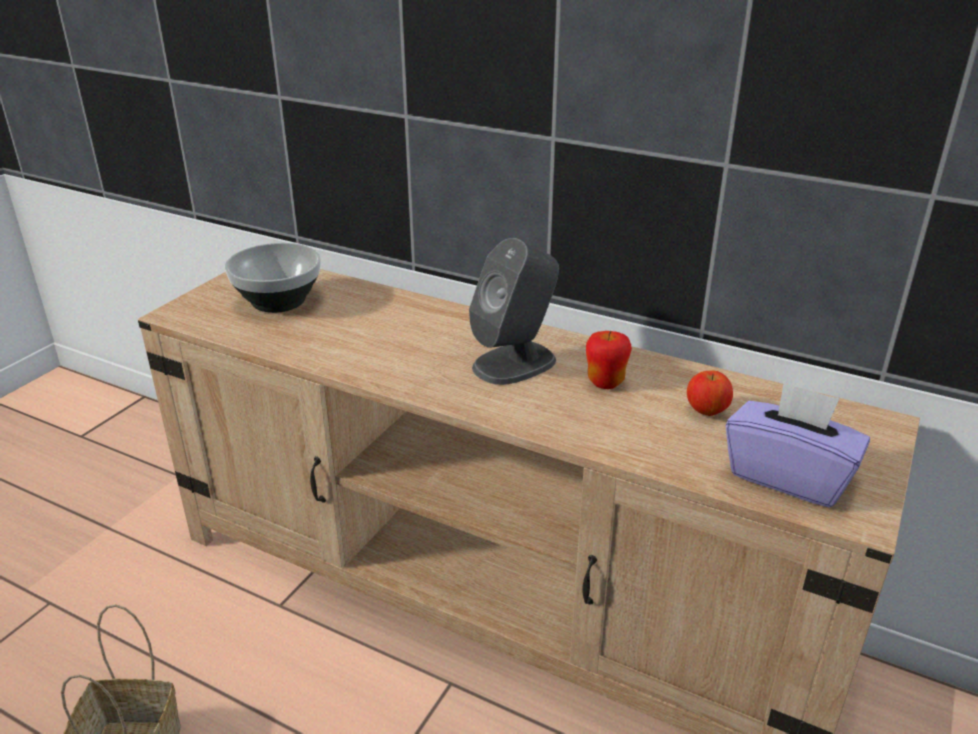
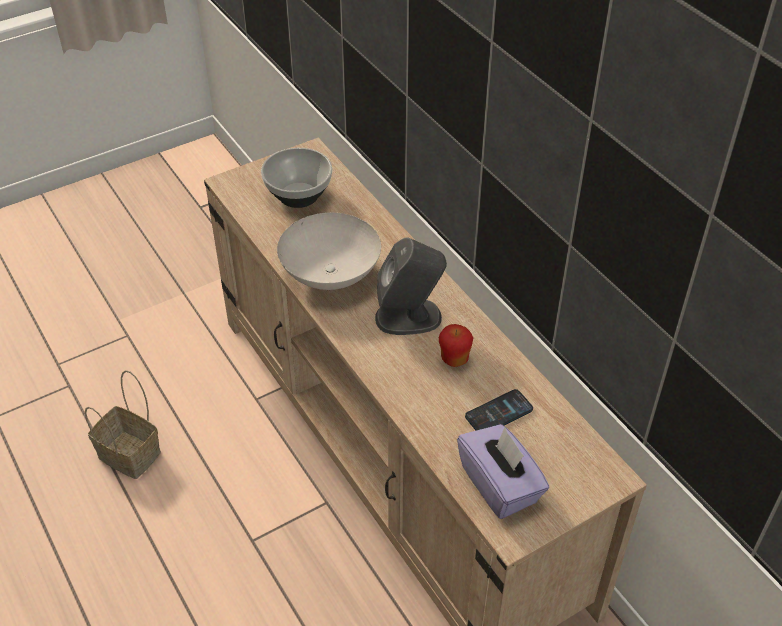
camera: 30 degrees right, 15 degrees up
apple [687,370,733,416] -> phone [465,389,533,430]
none -> white bowl [277,213,381,290]

